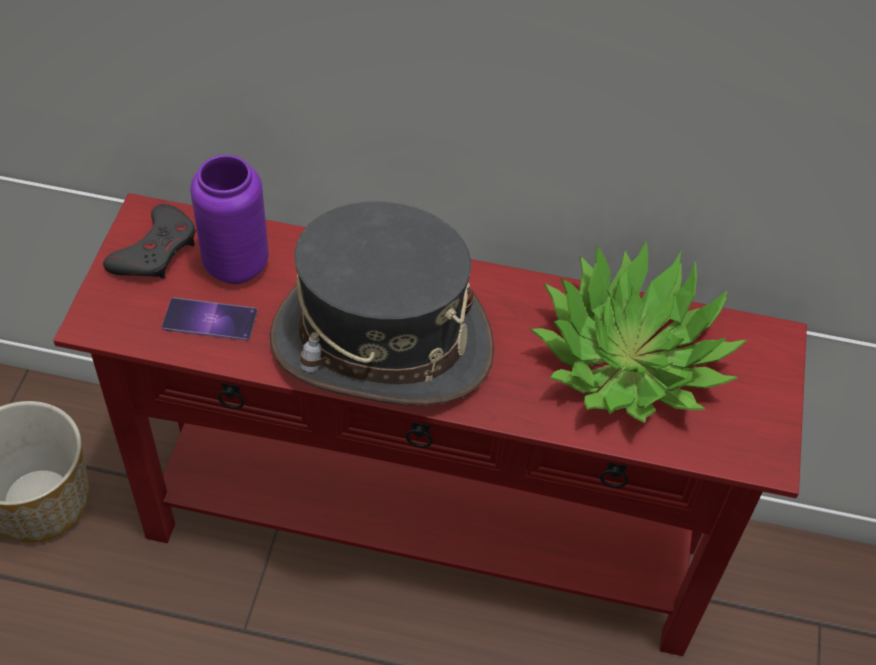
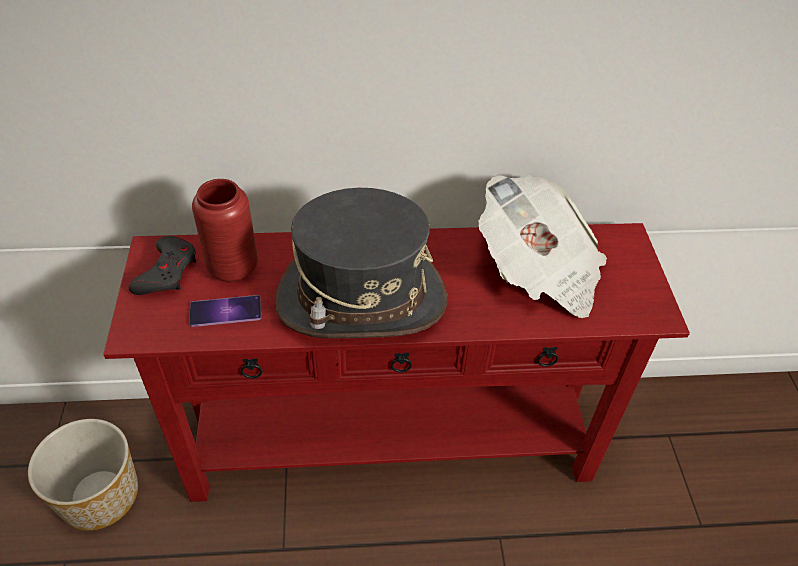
camera: 15 degrees left, 5 degrees down
purple vase [190,155,269,284] -> red vase [192,179,258,283]
potted plant [530,241,747,423] -> newspaper [478,175,607,318]

